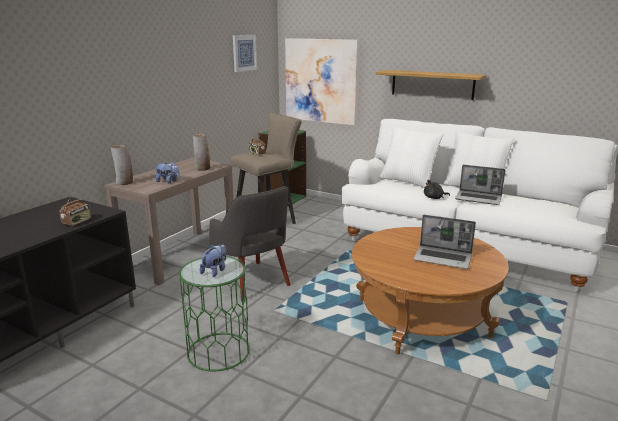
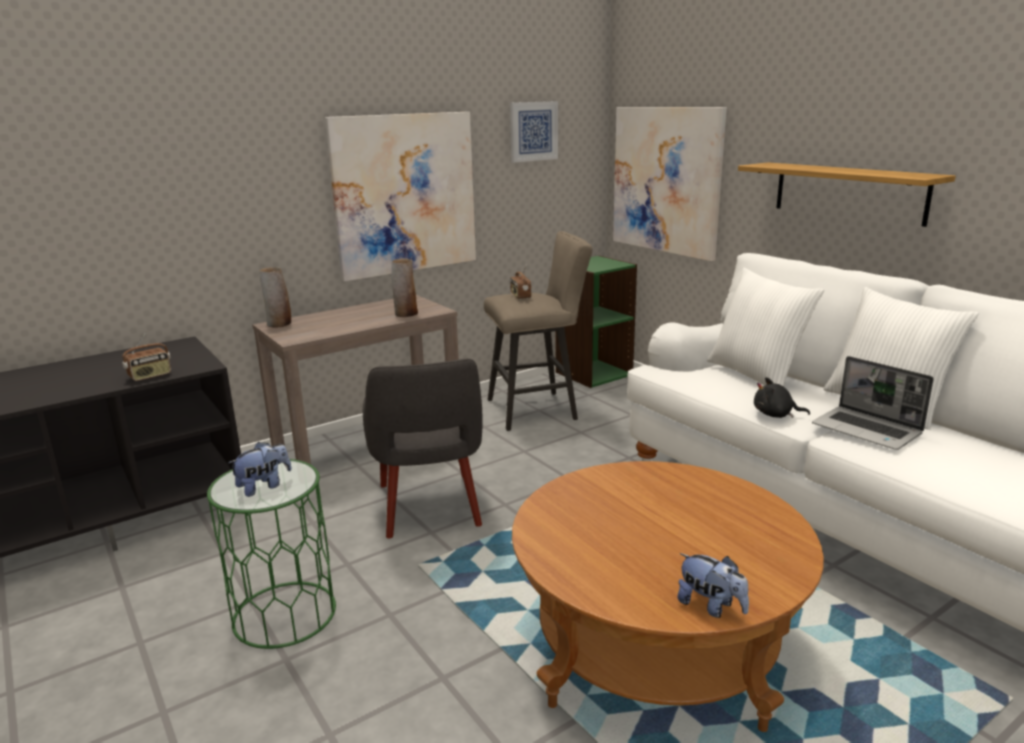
camera: 25 degrees right, 0 degrees up
plush toy [155,161,180,183] -> plush toy moved to [677,553,749,618]
laptop [413,215,476,269] -> none
none -> picture [325,112,476,282]

